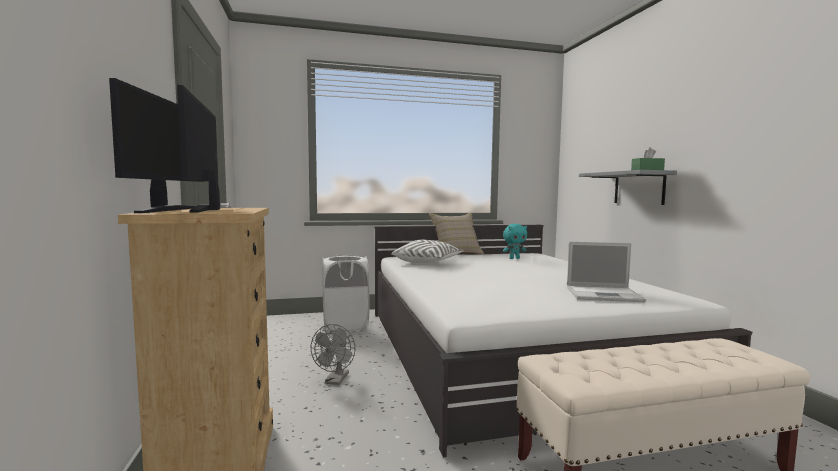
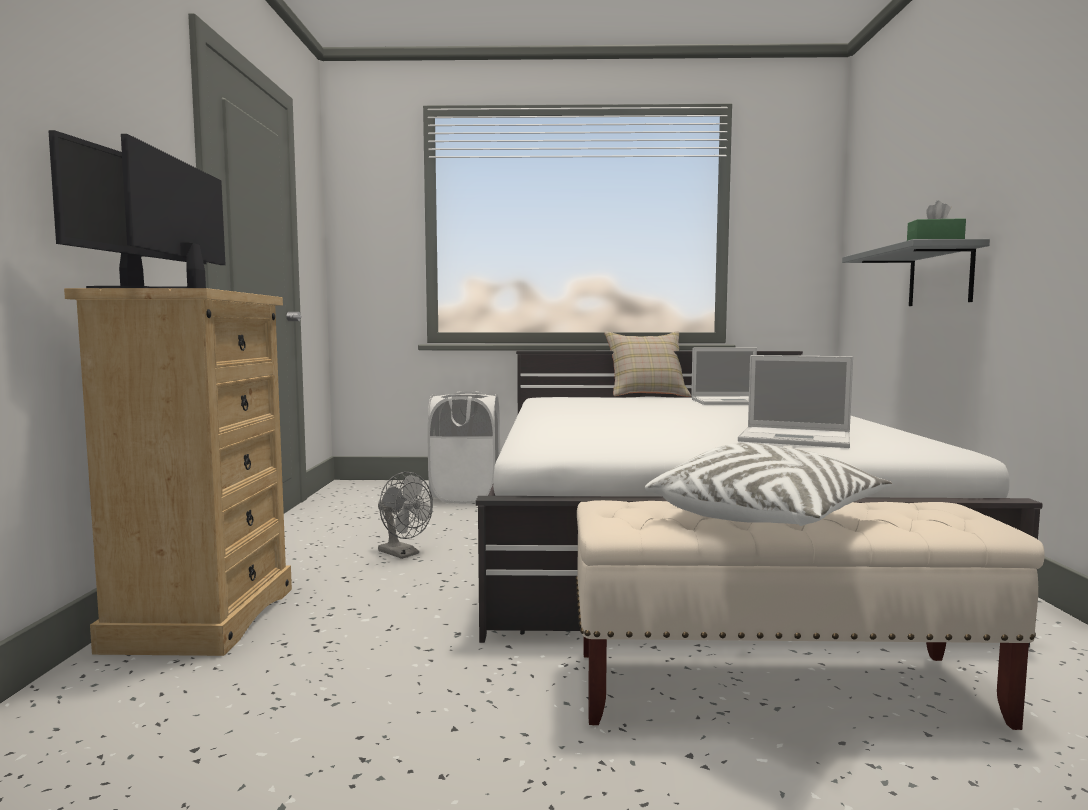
camera: 15 degrees right, 0 degrees up
grey fan [311,324,355,385] -> grey fan turned 75 degrees counterclockwise [378,472,433,559]
white pillow [391,240,464,263] -> white pillow moved to [645,443,892,526]
turquoise plush toy [503,224,527,259] -> laptop [691,348,757,405]

